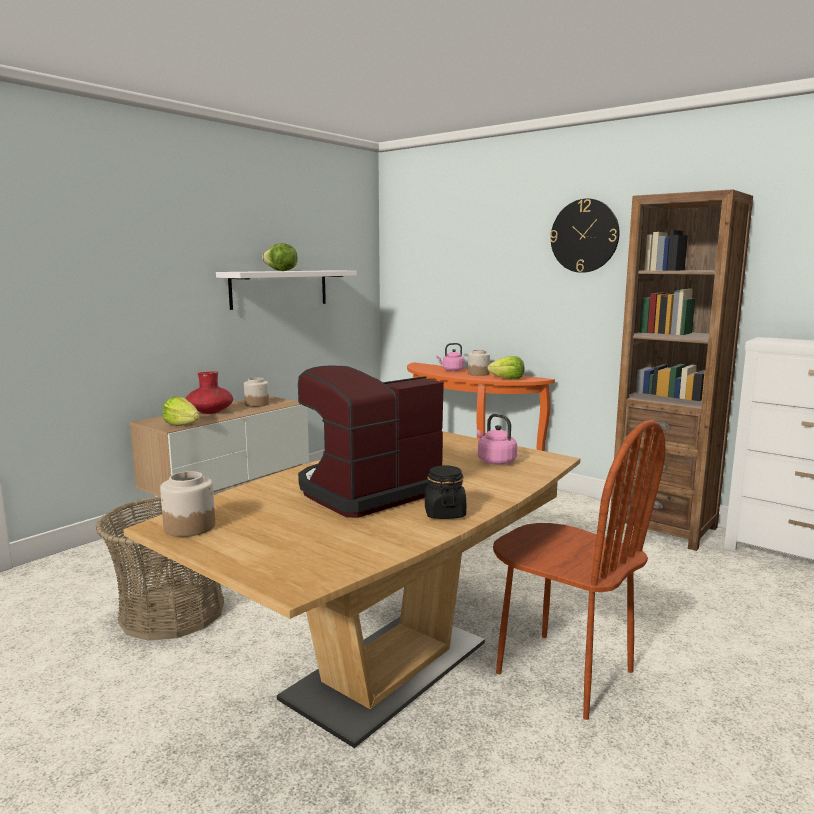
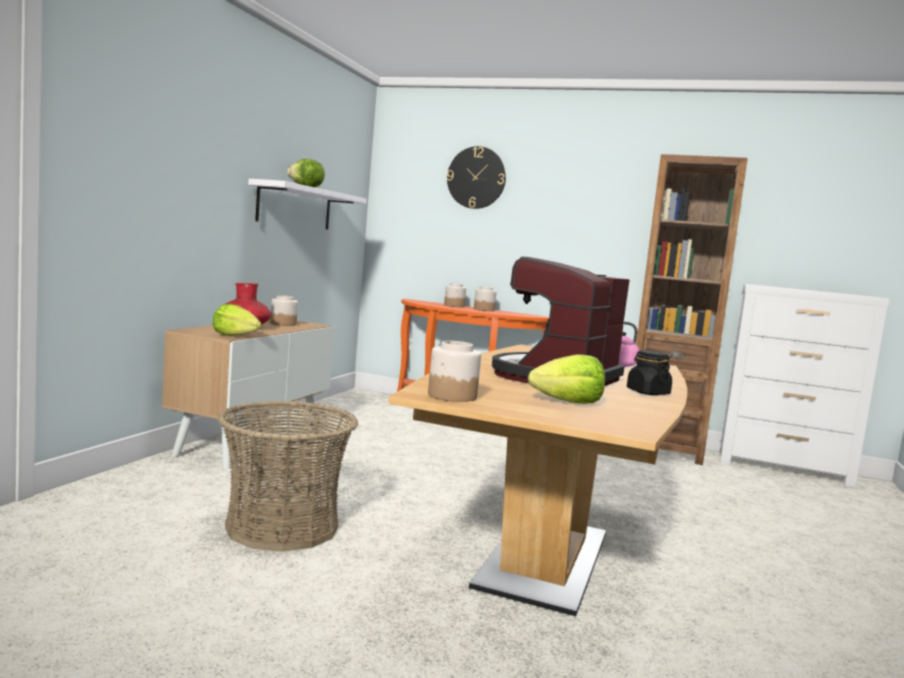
camera: 20 degrees left, 5 degrees down
pink kettle [436,343,465,371] -> jar [444,283,466,307]
lettuce [487,356,524,379] -> lettuce moved to [528,354,605,404]
brown chair [493,420,665,720] -> none
wall clock [550,199,619,273] -> wall clock moved to [447,146,506,209]

